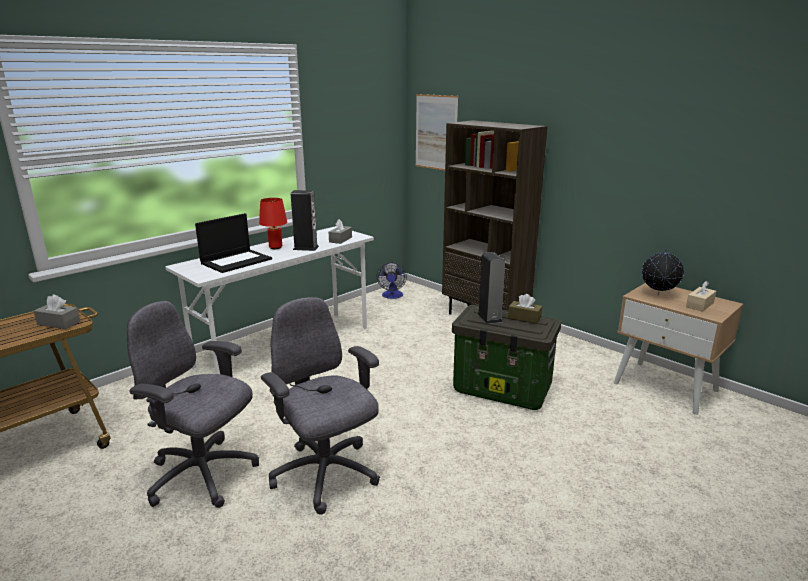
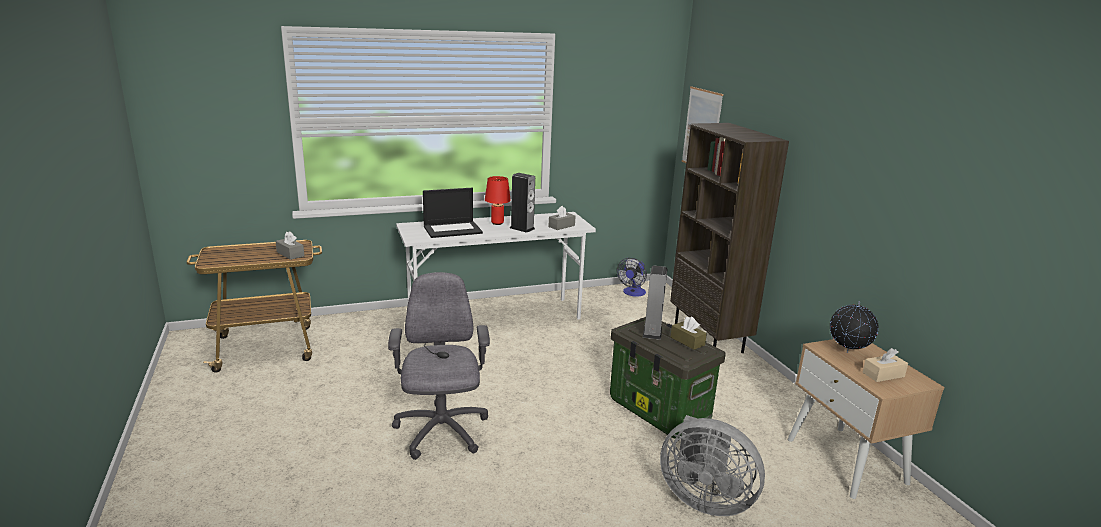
camera: 25 degrees right, 0 degrees up
grey office chair [127,301,259,508] -> none
none -> grey fan [660,415,765,516]

